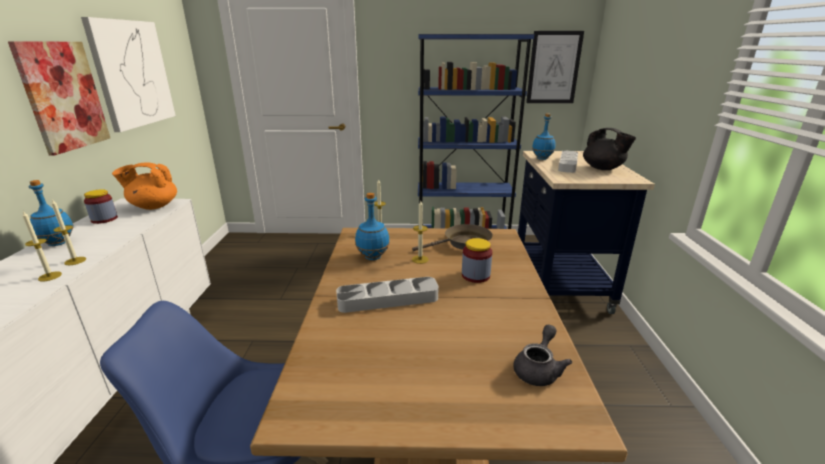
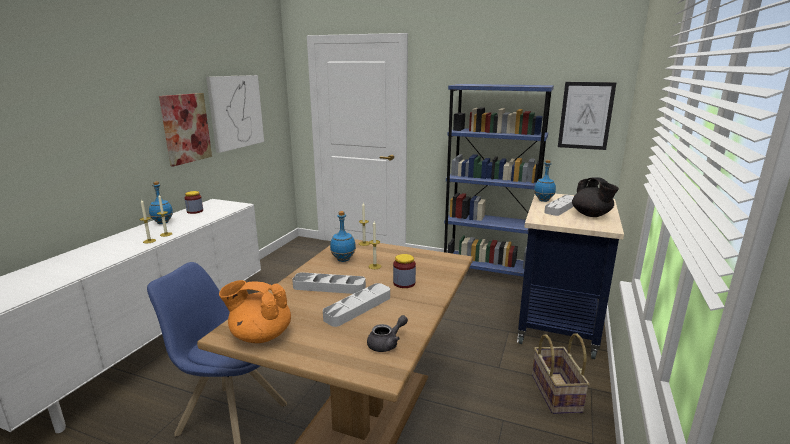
camera: 20 degrees right, 5 degrees down
orange teapot [112,163,177,210] -> orange teapot moved to [219,280,291,343]
brown frying pan [412,224,493,251] -> none
none -> grey tray [323,283,390,327]
none -> basket [532,334,589,414]

